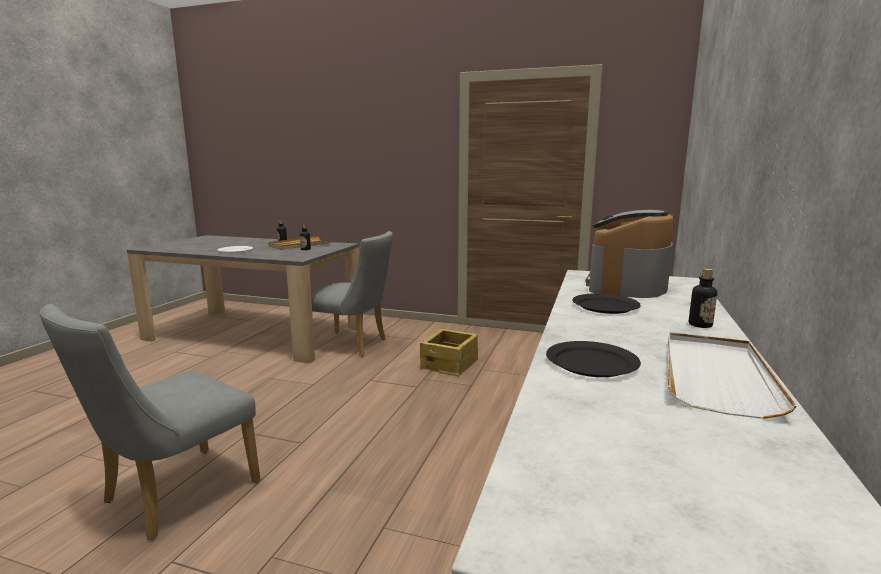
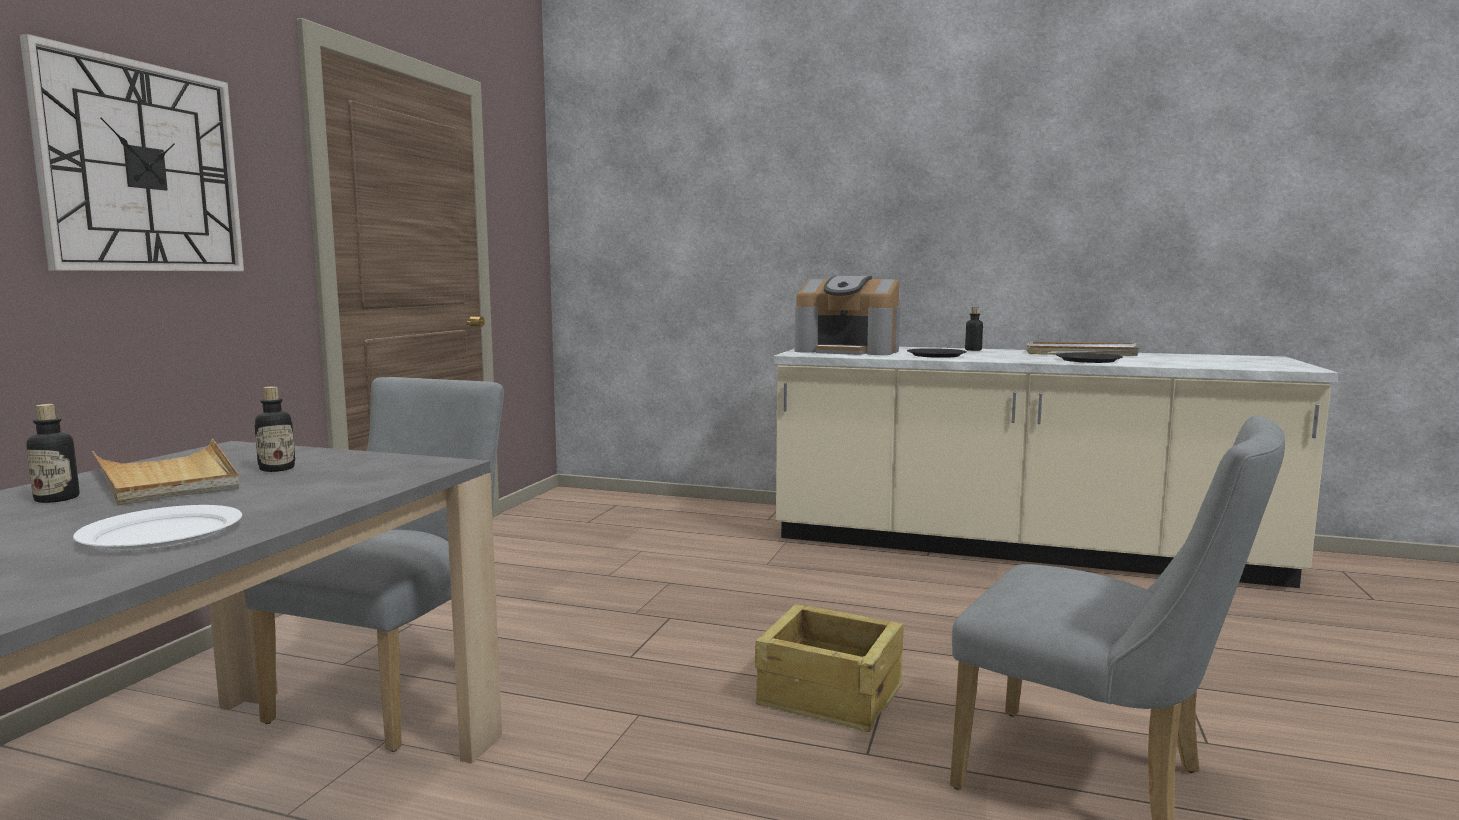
camera: 90 degrees left, 5 degrees down
crate [420,329,478,377] -> crate moved to [755,604,904,732]
none -> wall clock [20,34,244,271]

